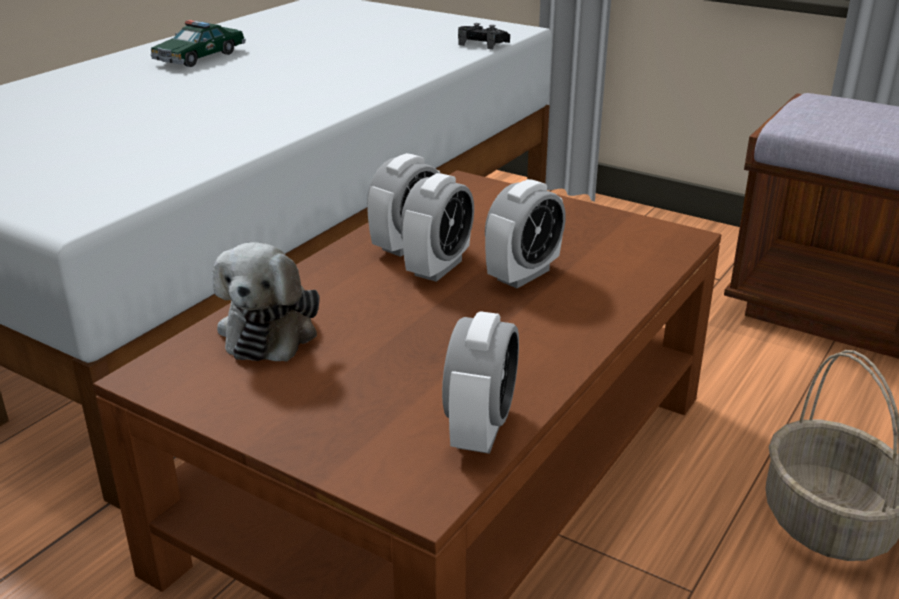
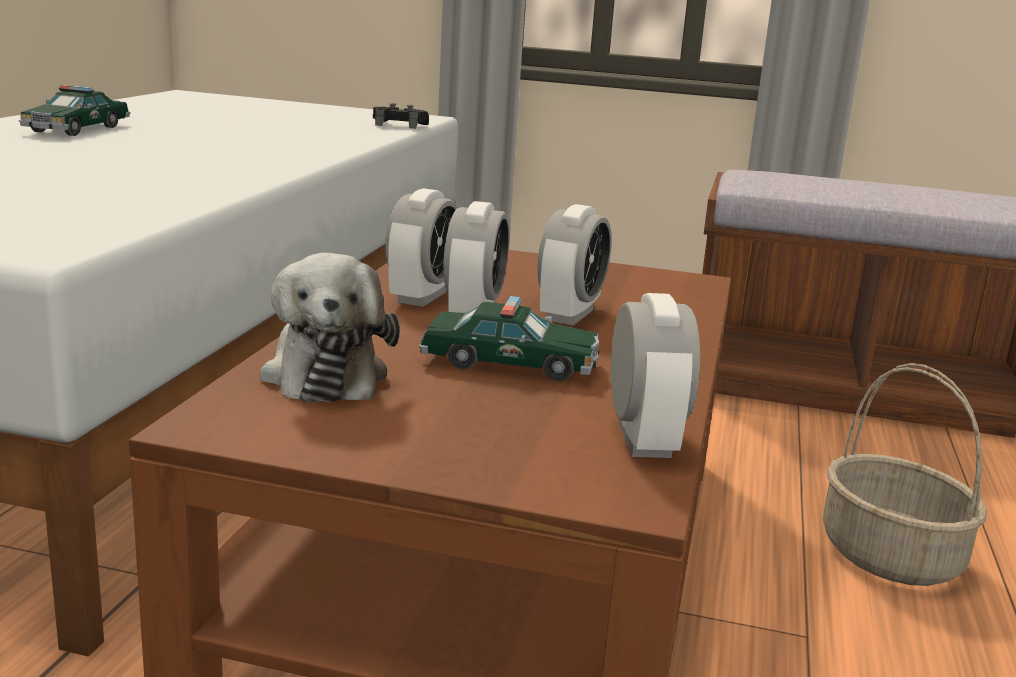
camera: 20 degrees left, 10 degrees down
none -> toy car [419,296,599,381]

